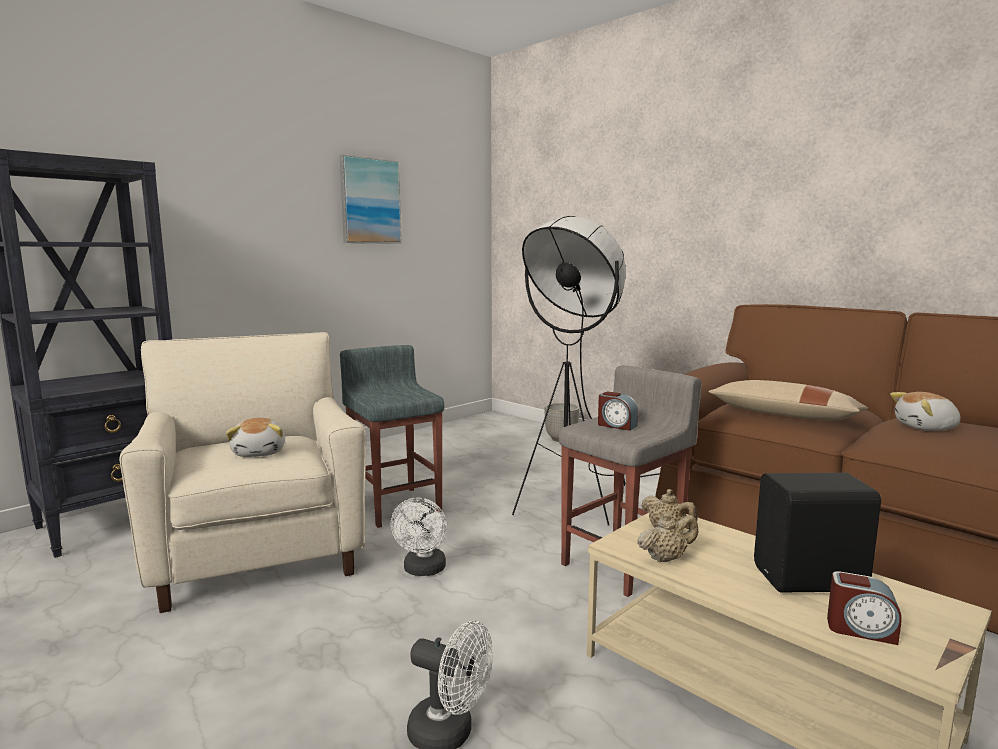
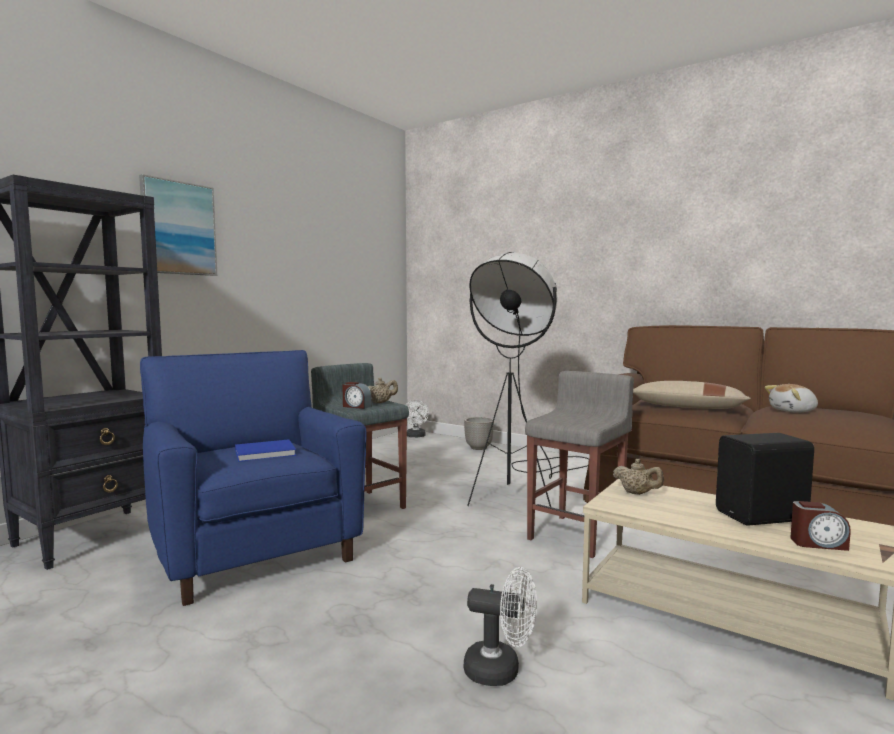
camera: 10 degrees left, 5 degrees down
beige armchair [119,332,366,613] -> blue armchair [140,350,367,606]
plush toy [226,418,285,457] -> blue book [235,439,296,462]
picture [340,154,402,244] -> picture moved to [139,174,217,276]
white fan [390,498,447,576] -> white fan moved to [406,400,429,437]
alarm clock [598,391,638,431] -> alarm clock moved to [342,382,372,409]
beige teapot [637,513,698,563] -> beige teapot moved to [368,378,398,403]

